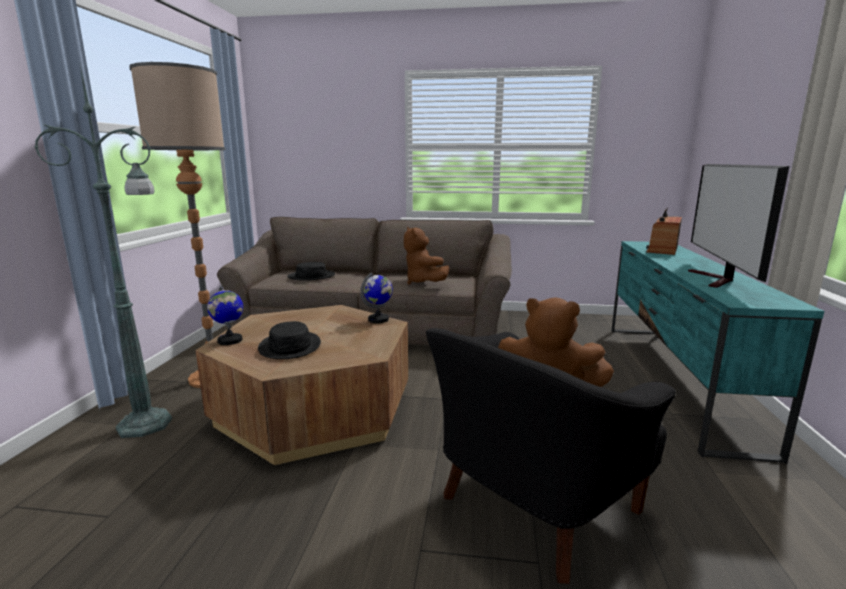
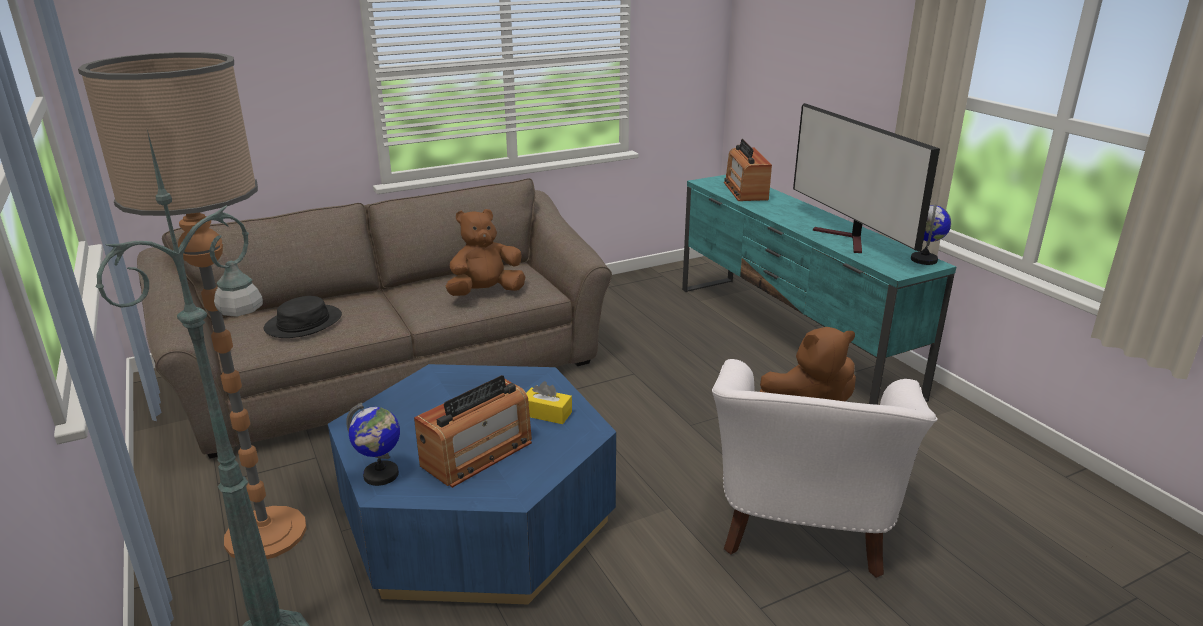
camera: 35 degrees left, 10 degrees up
brown coffee table [196,305,408,465] -> blue coffee table [328,364,616,604]
black hat [258,321,321,359] -> radio [414,375,532,488]
globe [360,273,393,323] -> globe moved to [911,204,951,265]
brown plush toy [404,227,449,285] -> brown plush toy turned 120 degrees clockwise [446,209,525,296]
black armchair [426,328,676,584] -> white armchair [712,359,938,578]
none -> yellow tissue box [526,381,572,424]

